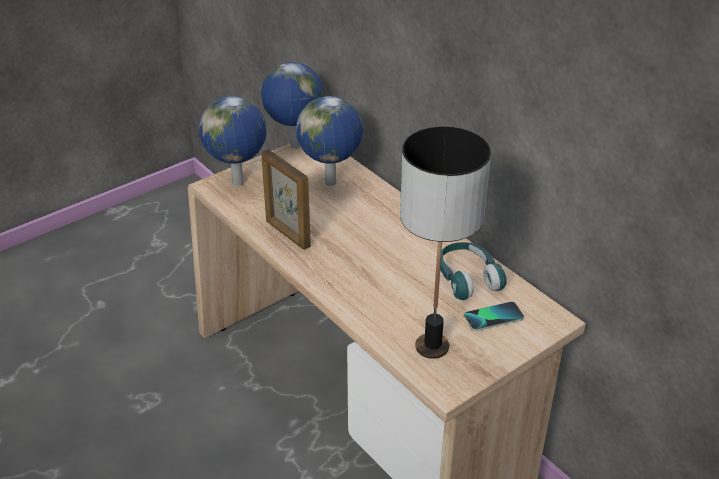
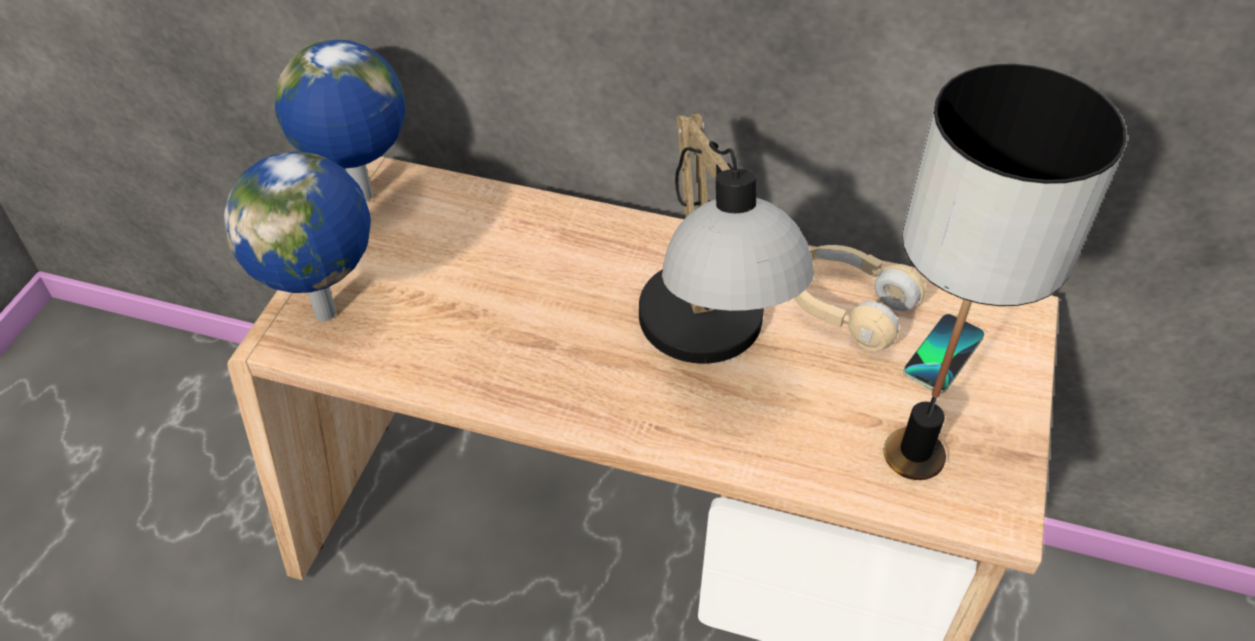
camera: 35 degrees left, 10 degrees up
picture frame [261,149,311,250] -> none
globe [296,96,363,186] -> none
turquoise headphones [440,242,507,300] -> beige headphones [794,245,927,351]
none -> table lamp [639,113,814,364]

